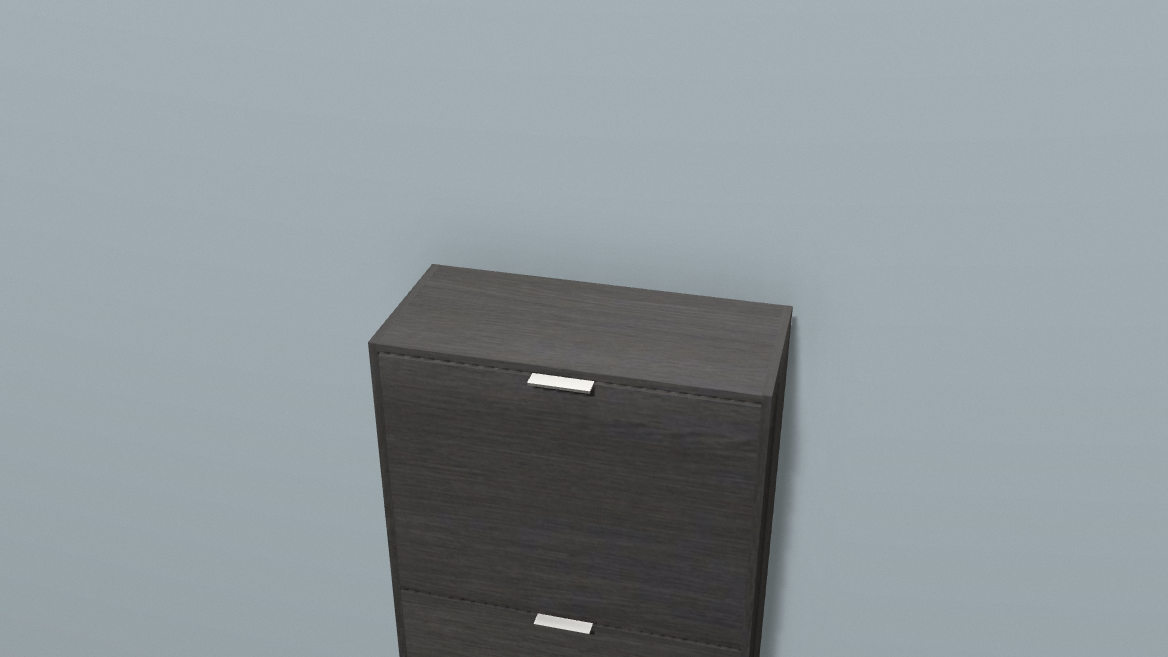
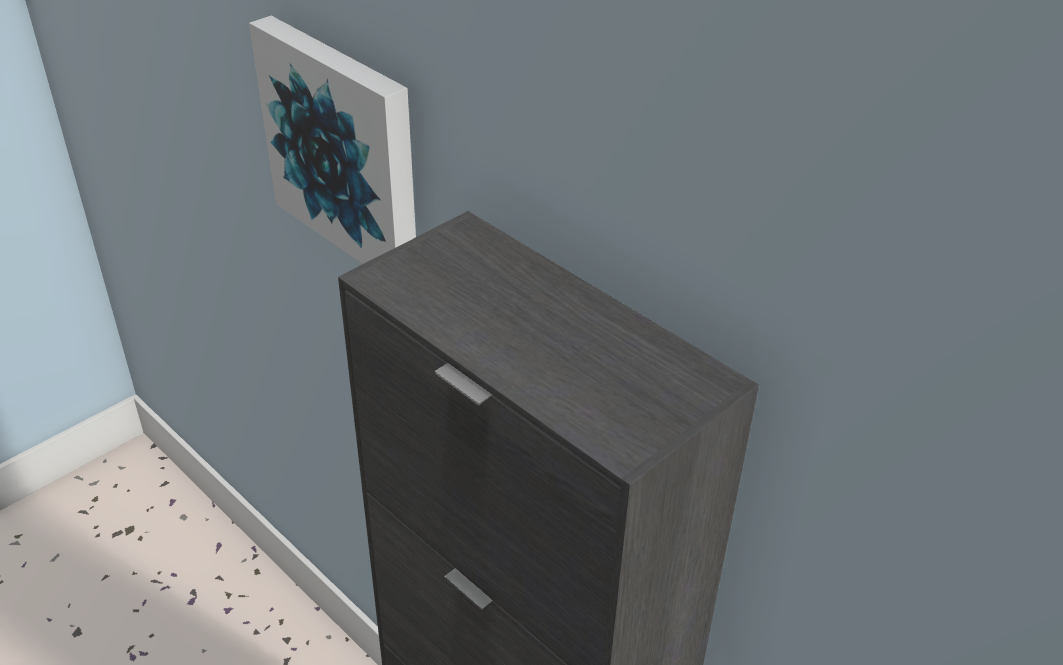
camera: 30 degrees right, 10 degrees up
none -> picture [249,16,416,264]

